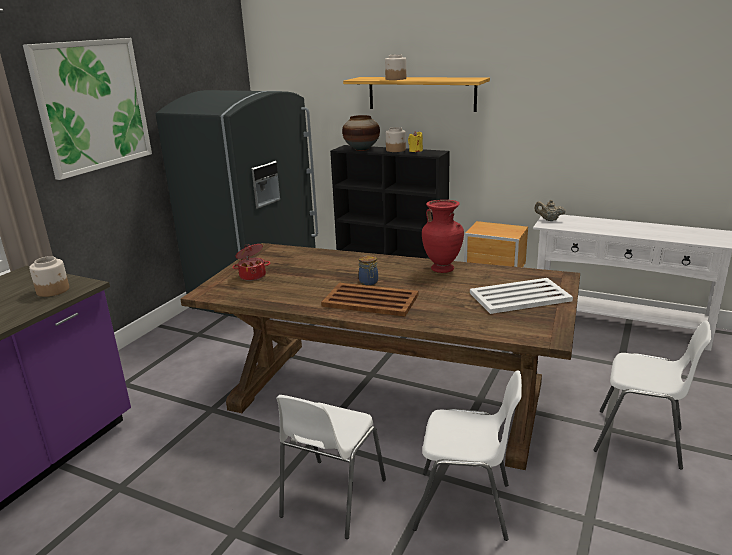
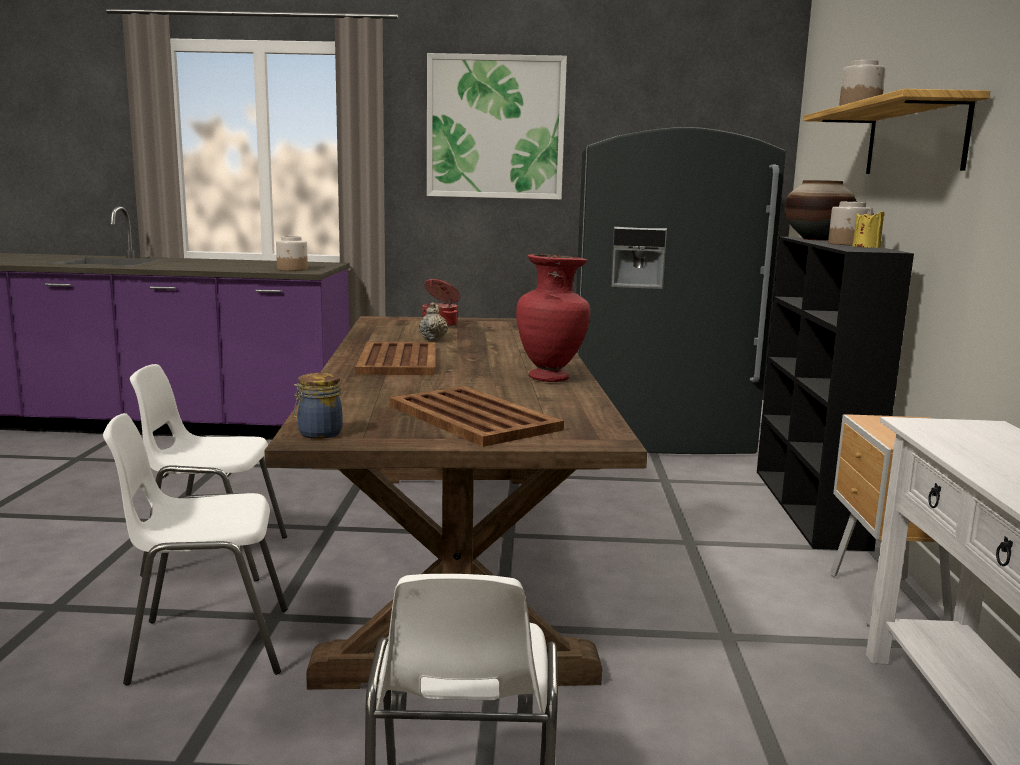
camera: 65 degrees right, 10 degrees down
jar [359,255,378,285] -> jar moved to [294,373,343,439]
white chair [413,370,522,541] -> white chair turned 90 degrees clockwise [103,413,288,685]
white tray [470,278,573,314] -> brown tray [389,386,564,447]
beige teapot [534,200,566,221] -> beige teapot moved to [419,302,448,341]

